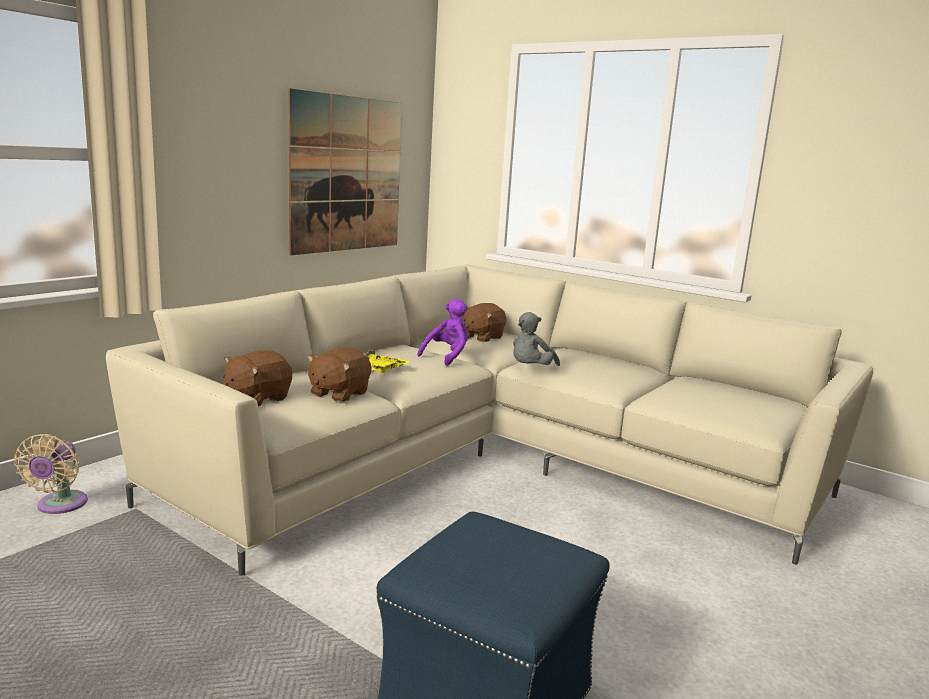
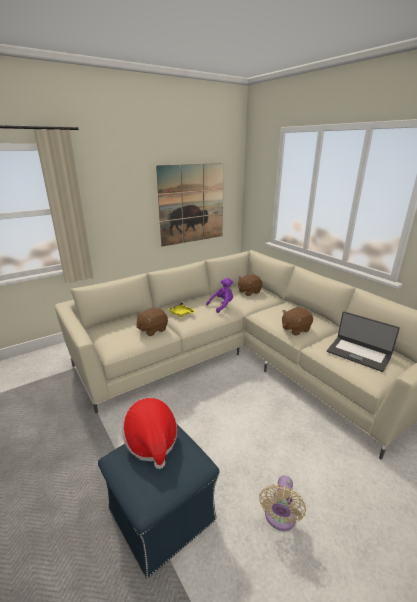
camera: 20 degrees right, 10 degrees up
beige fan [14,434,88,514] -> beige fan moved to [259,476,306,531]
brown plush toy [223,350,292,406] -> brown plush toy moved to [282,307,313,336]
grey plush toy [513,312,560,366] -> none
none -> hat [122,398,177,469]
none -> laptop [327,311,400,372]

